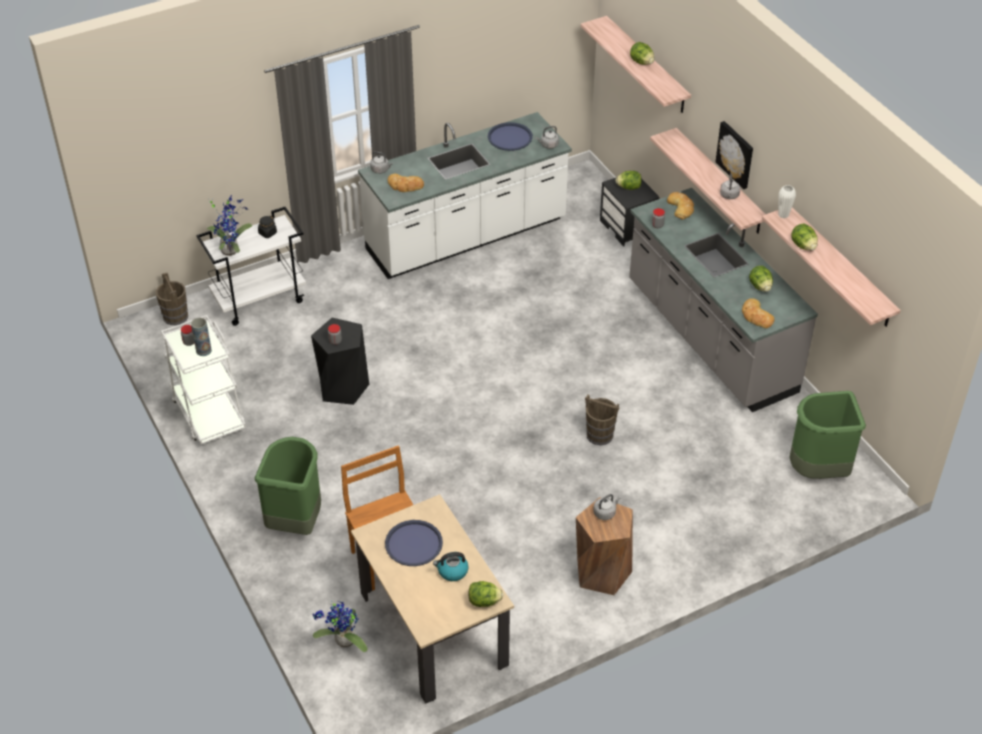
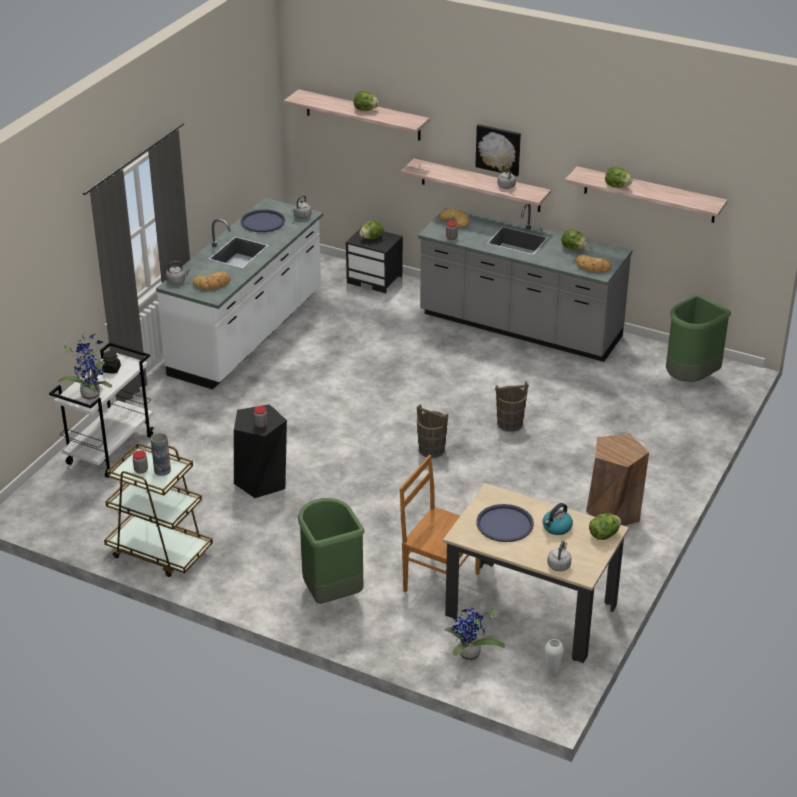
camera: 35 degrees left, 10 degrees down
brown bucket [156,272,188,325] -> brown bucket moved to [417,404,448,458]
white cart [161,315,246,444] -> brown cart [104,443,213,577]
grey kettle [593,494,620,520] -> grey kettle moved to [547,541,572,571]
white vase [778,185,796,218] -> white vase moved to [545,639,564,675]

